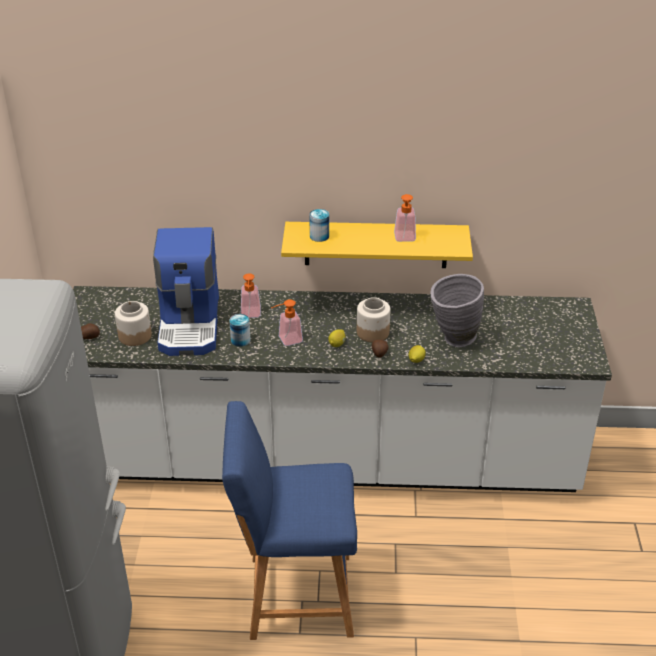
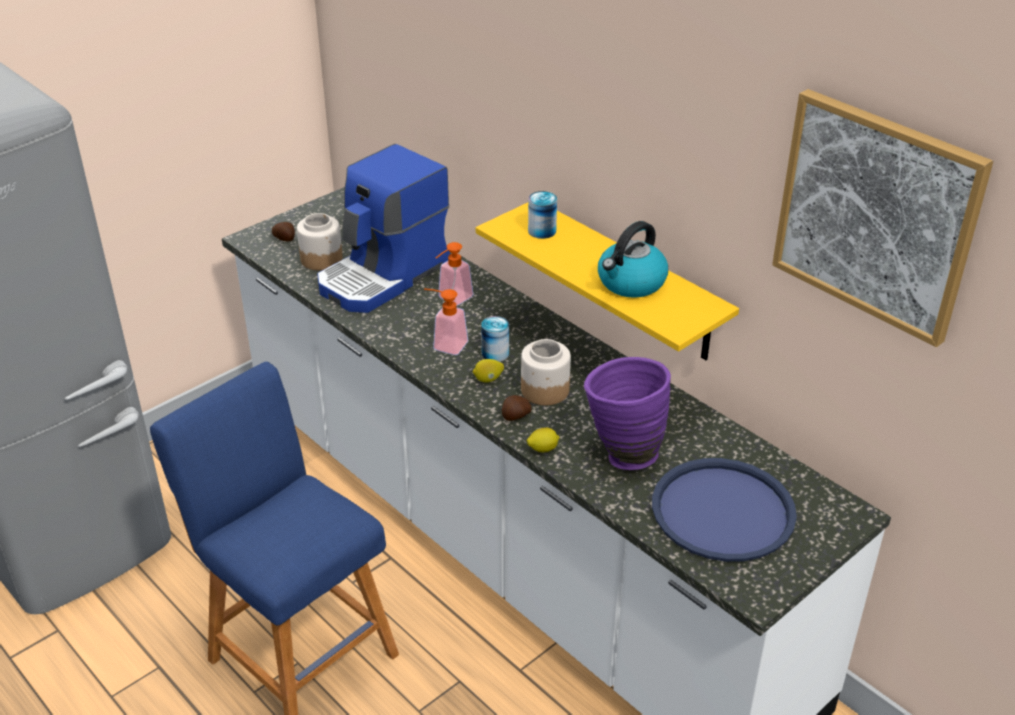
camera: 45 degrees right, 0 degrees up
can [229,314,251,347] -> can moved to [481,316,509,362]
soap dispenser [394,194,416,242] -> kettle [598,221,668,298]
grey vase [430,274,484,347] -> purple vase [584,357,671,470]
none -> blue tray [652,458,797,562]
none -> picture [772,89,994,347]

